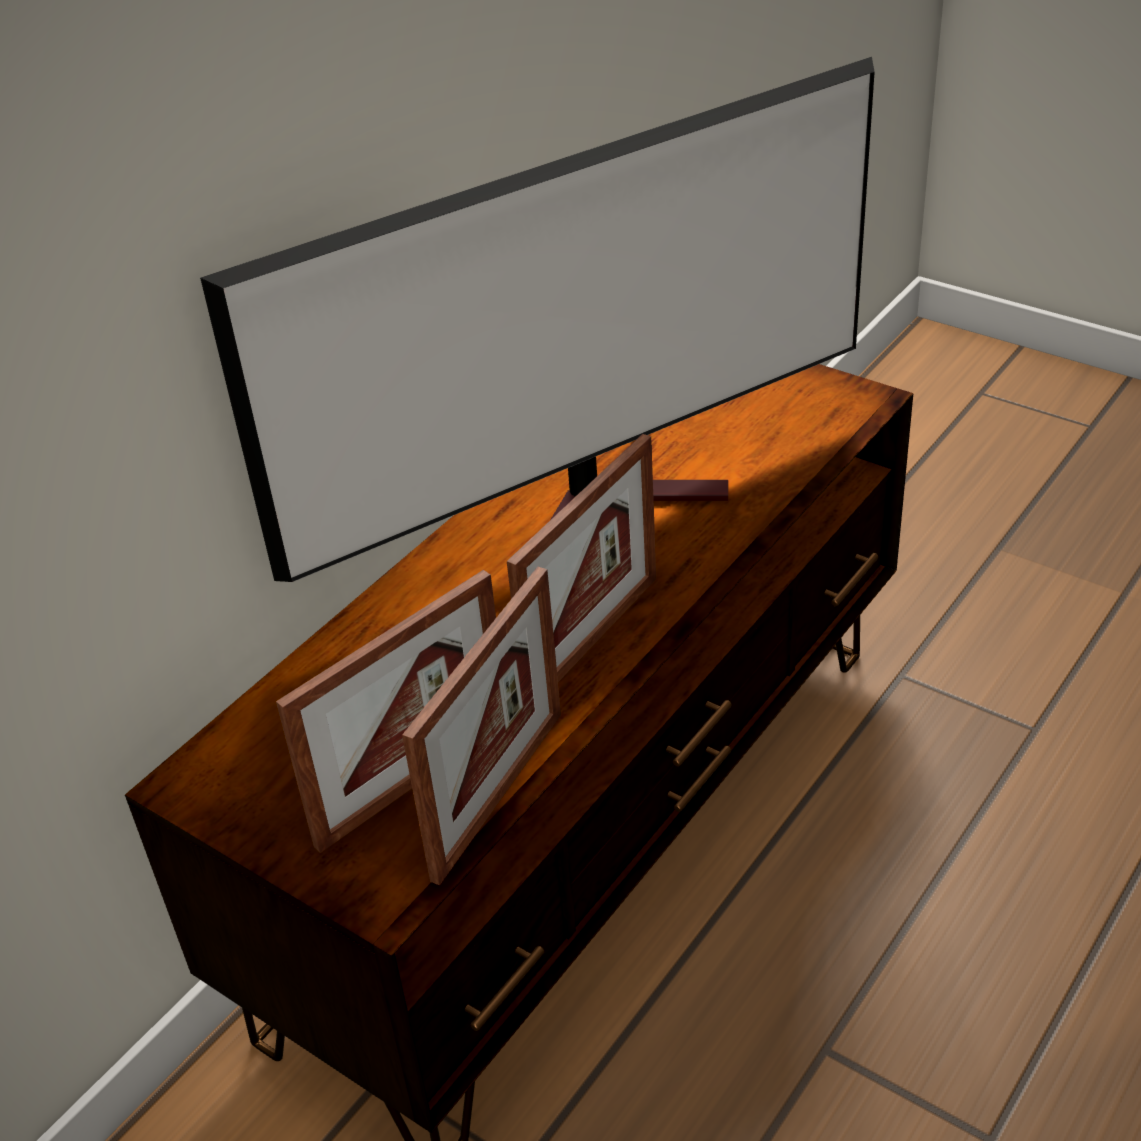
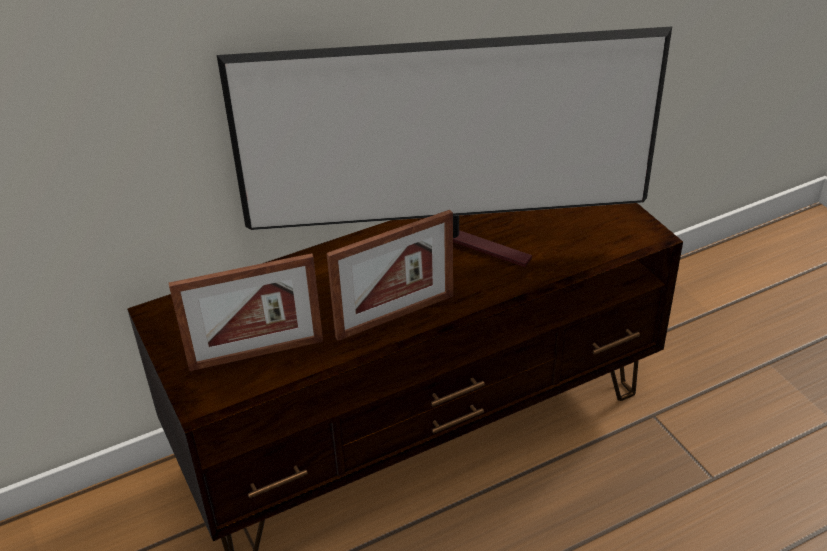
camera: 25 degrees right, 0 degrees up
picture frame [402,567,561,885] -> none

